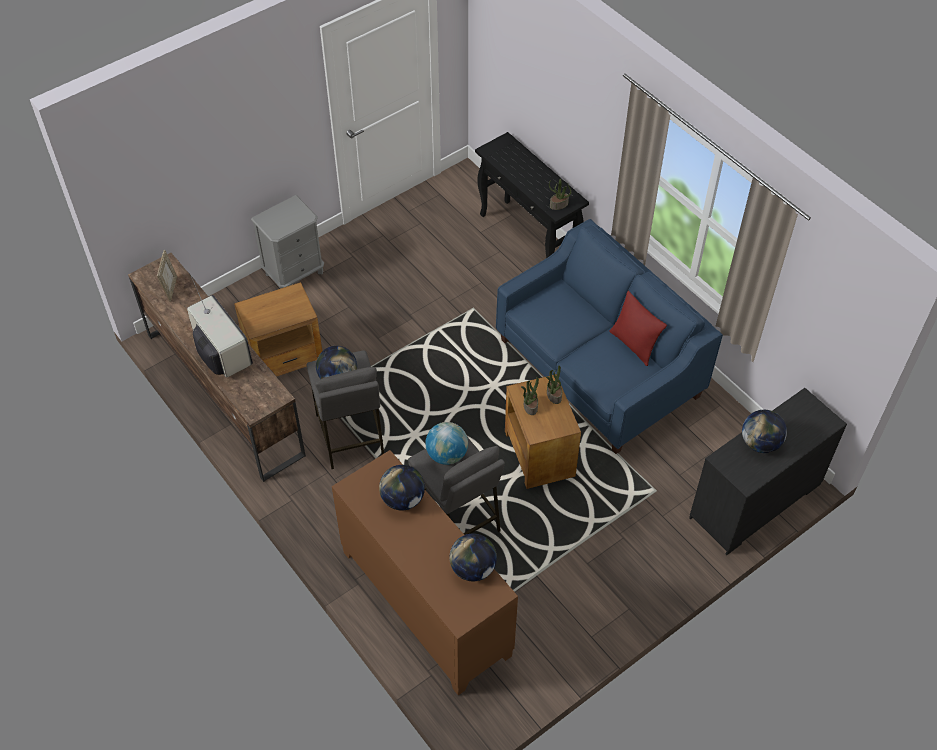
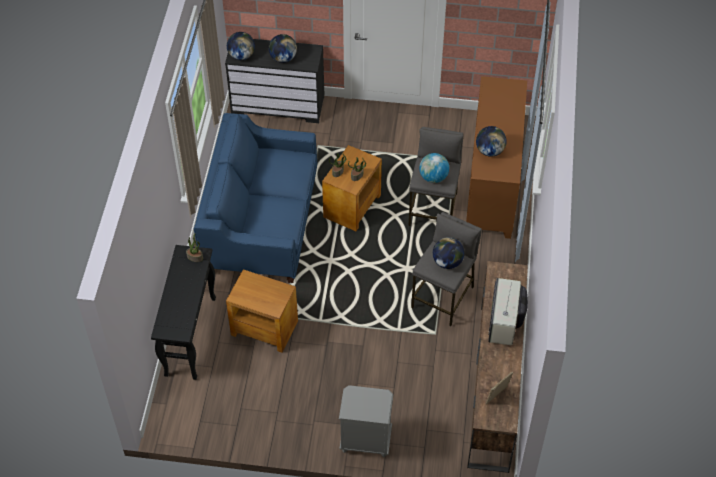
camera: 135 degrees left, 0 degrees up
brown side table [234,282,322,377] -> brown side table moved to [226,269,298,353]
globe [449,533,497,581] -> globe moved to [227,32,255,60]
red pillow [609,291,667,366] -> none

